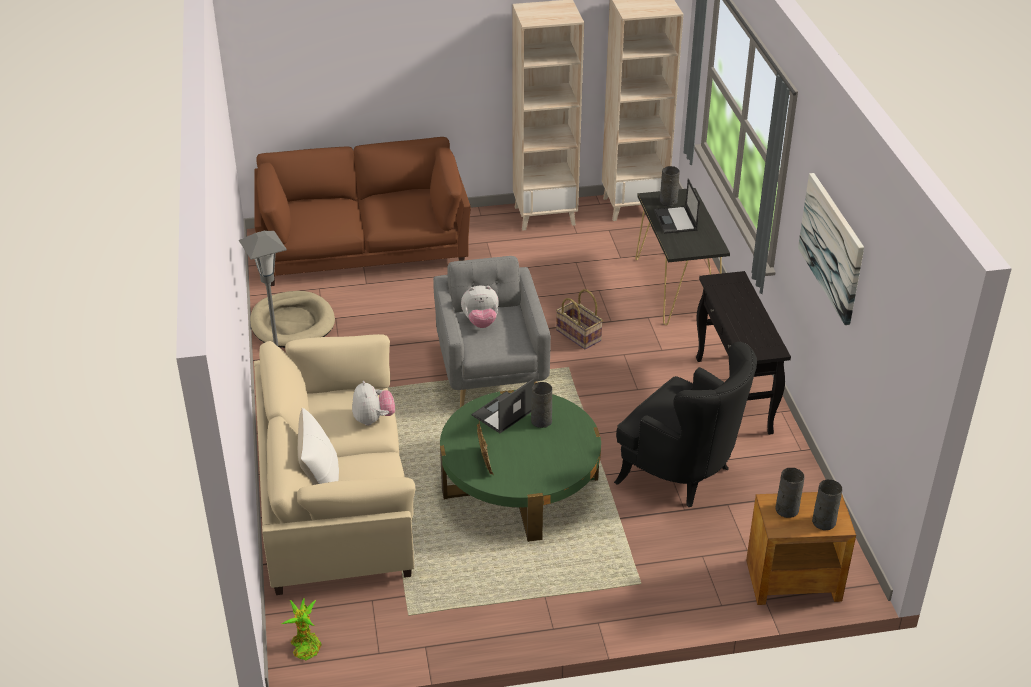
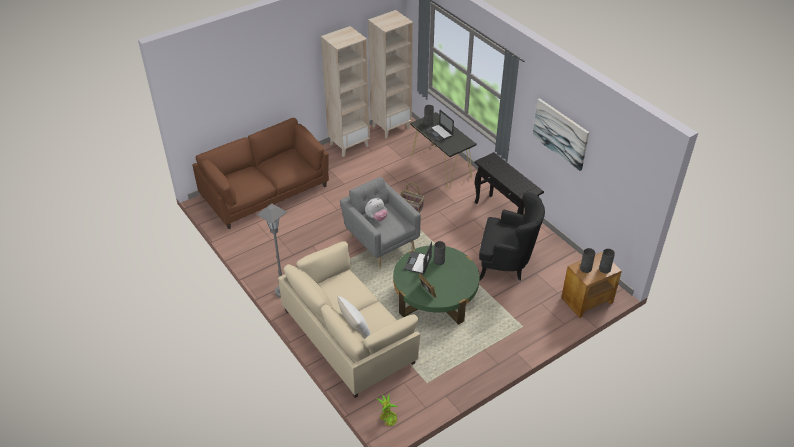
camera: 25 degrees left, 5 degrees up
beige dog bed [250,291,335,348] -> none
plush toy [352,381,395,426] -> none

